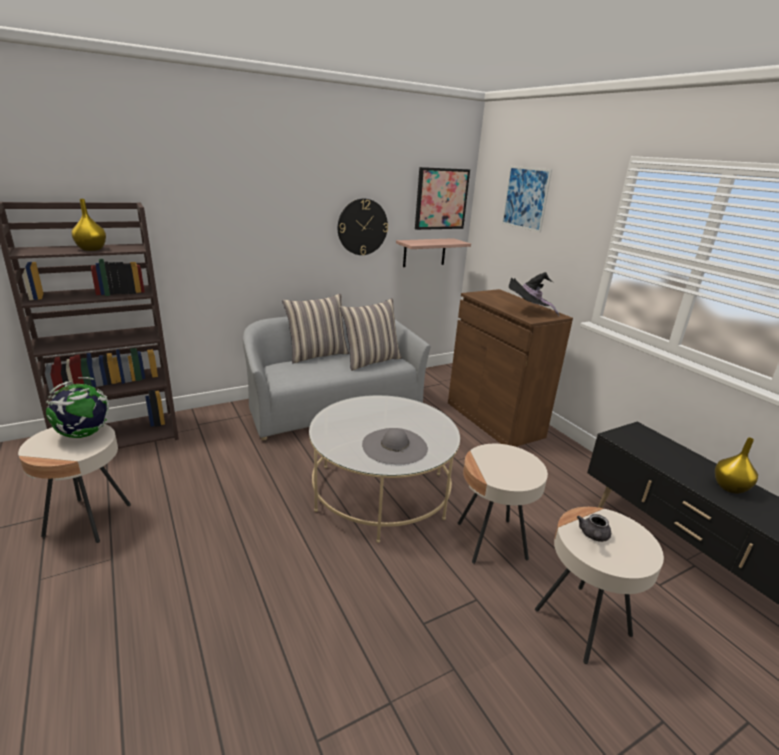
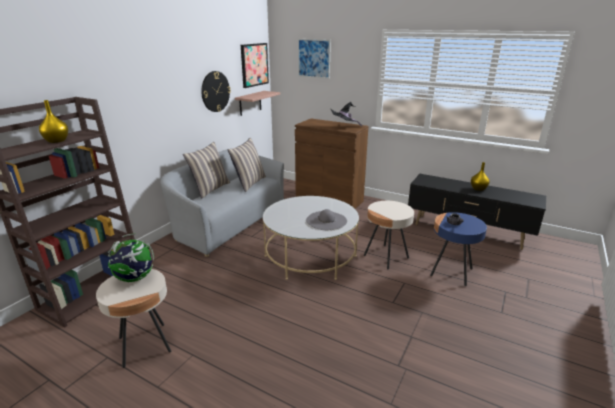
camera: 30 degrees left, 0 degrees up
beige side table [535,507,664,664] -> blue side table [430,212,487,286]

